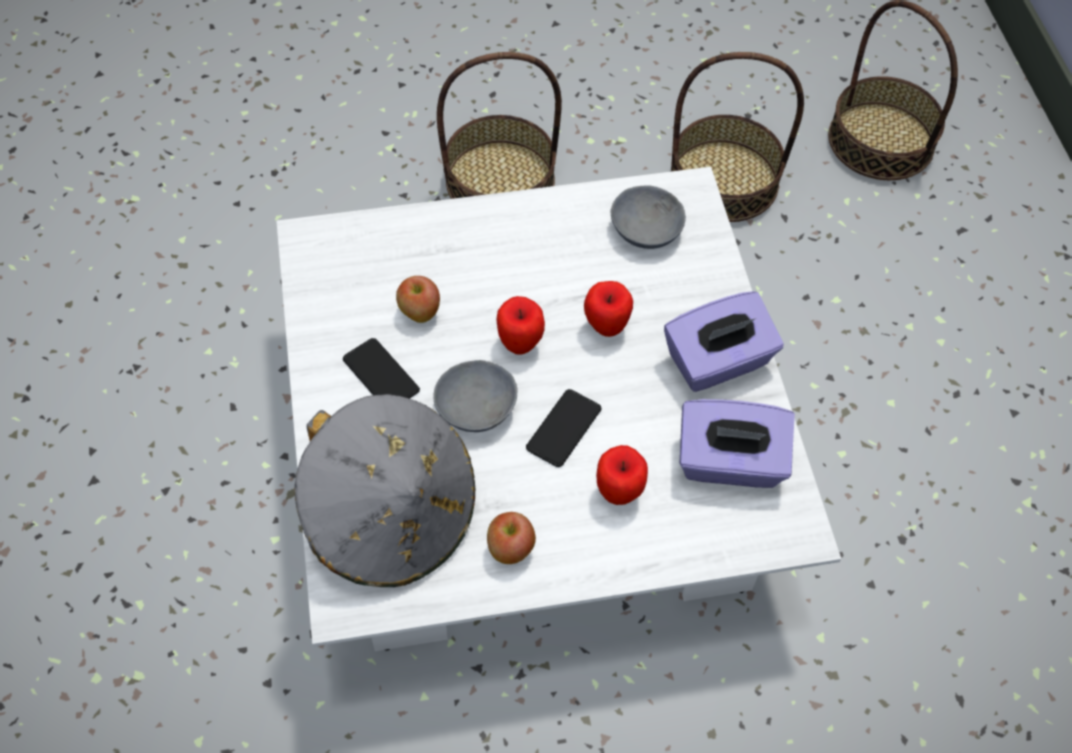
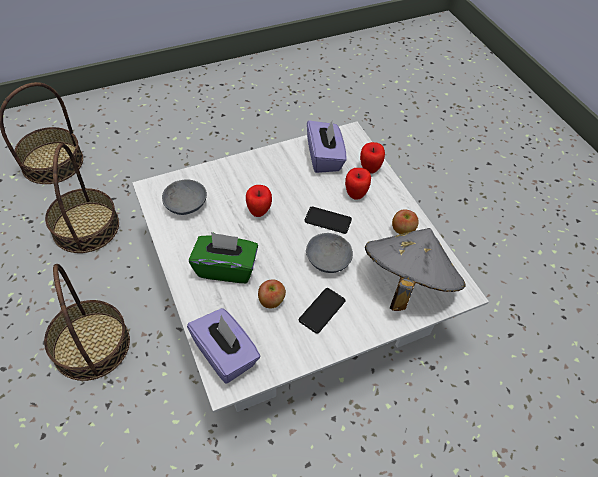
camera: 105 degrees left, 5 degrees down
apple [496,296,545,355] -> apple moved to [360,142,385,174]
purple tissue box [664,291,784,392] -> purple tissue box moved to [187,308,261,384]
none -> green tissue box [189,232,258,283]

